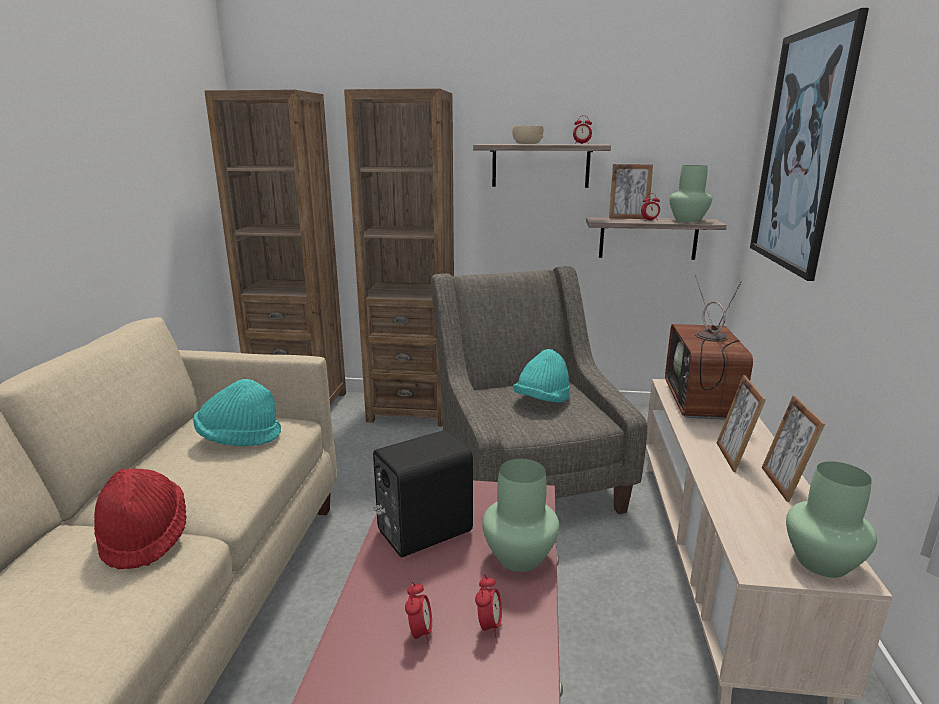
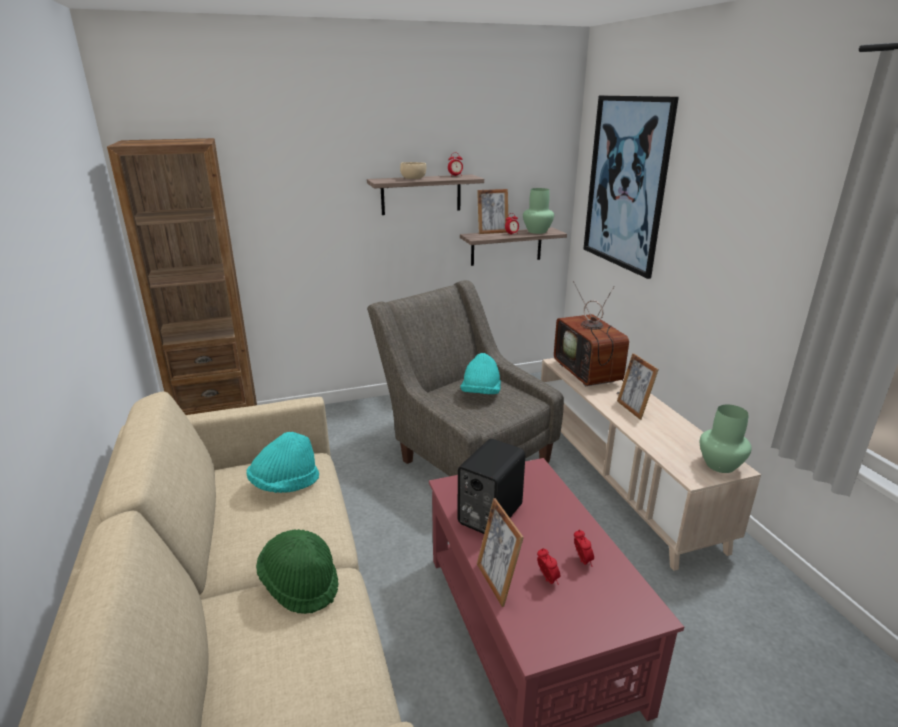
camera: 25 degrees left, 5 degrees up
red hat [94,468,186,570] -> green hat [256,529,339,614]
brown bookcase [344,88,454,427] -> none
green vase [482,459,559,572] -> none
picture frame [762,395,825,502] -> picture frame moved to [477,498,524,607]

